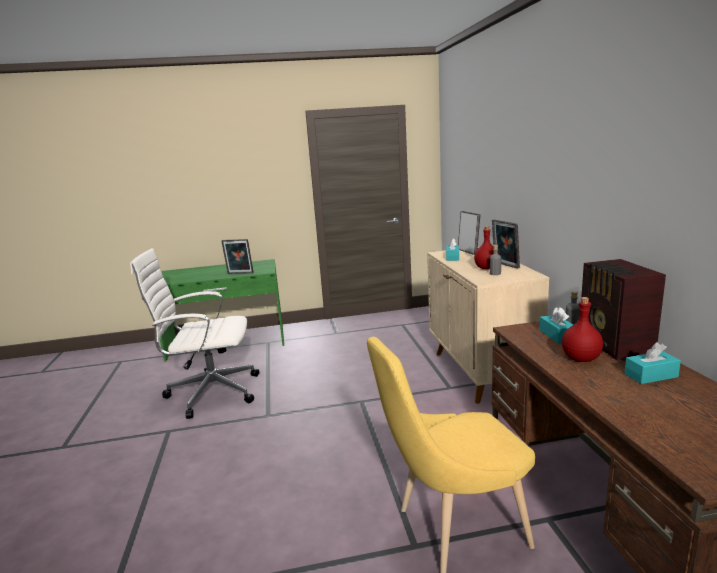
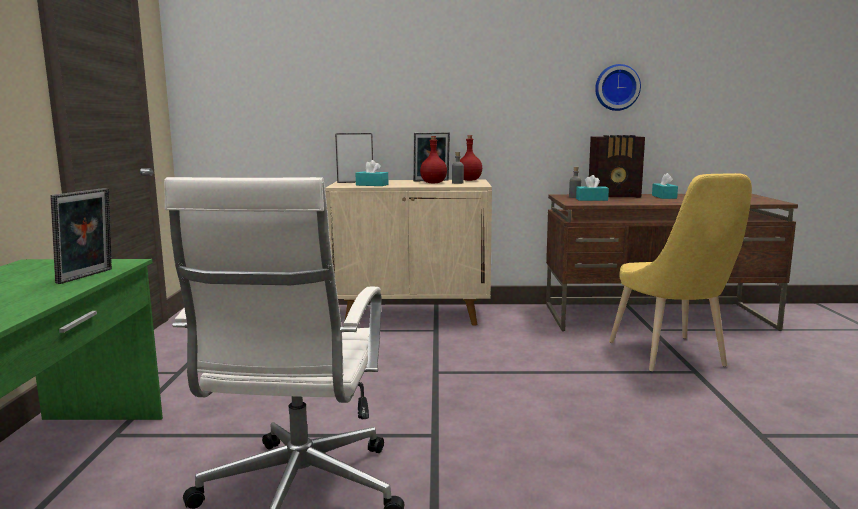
camera: 80 degrees left, 5 degrees down
red bottle [562,297,603,362] -> red bottle moved to [460,135,482,181]
none -> wall clock [595,64,641,111]

